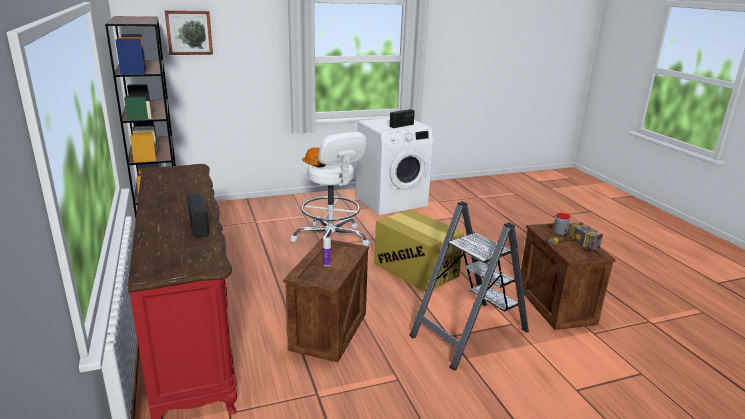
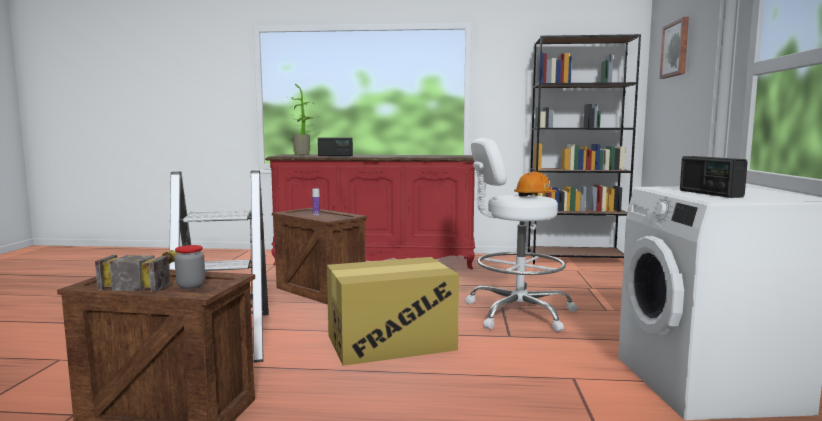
camera: 115 degrees right, 15 degrees down
none -> potted plant [283,84,322,155]

